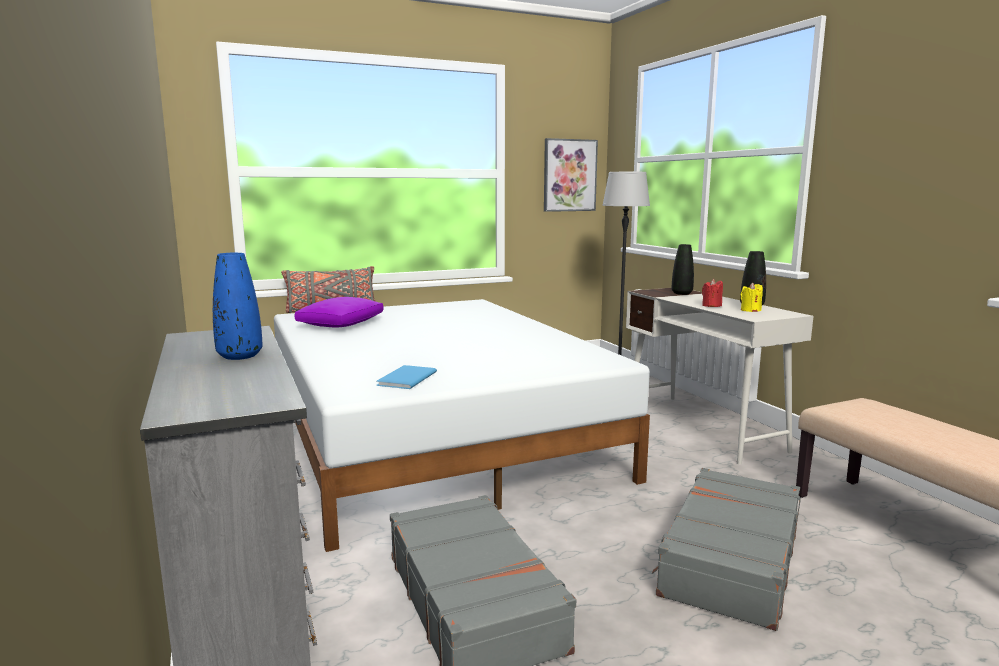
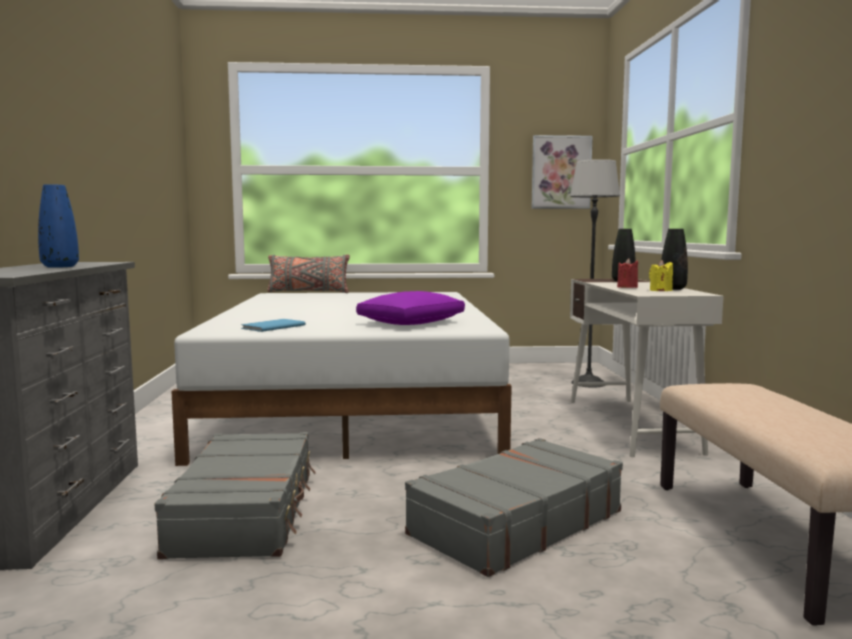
camera: 20 degrees right, 5 degrees down
purple pillow [294,297,384,327] -> purple pillow moved to [356,291,465,325]

